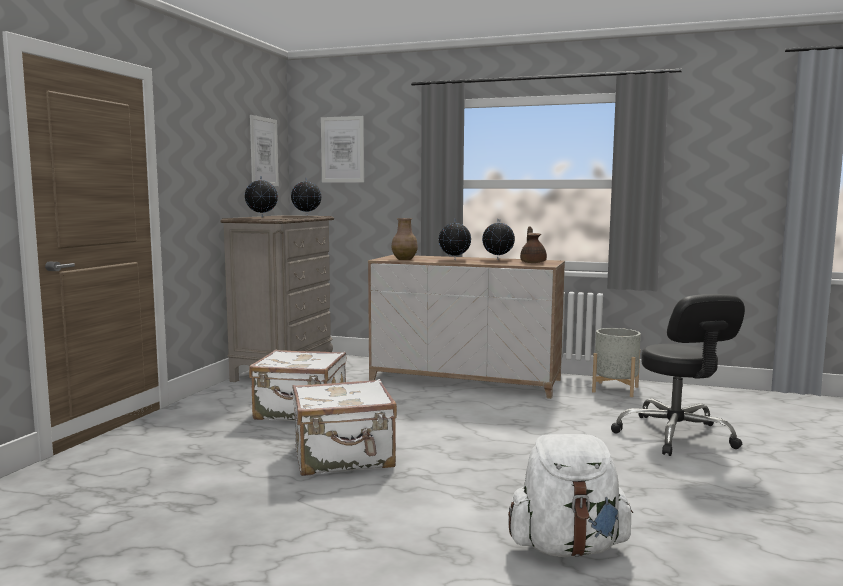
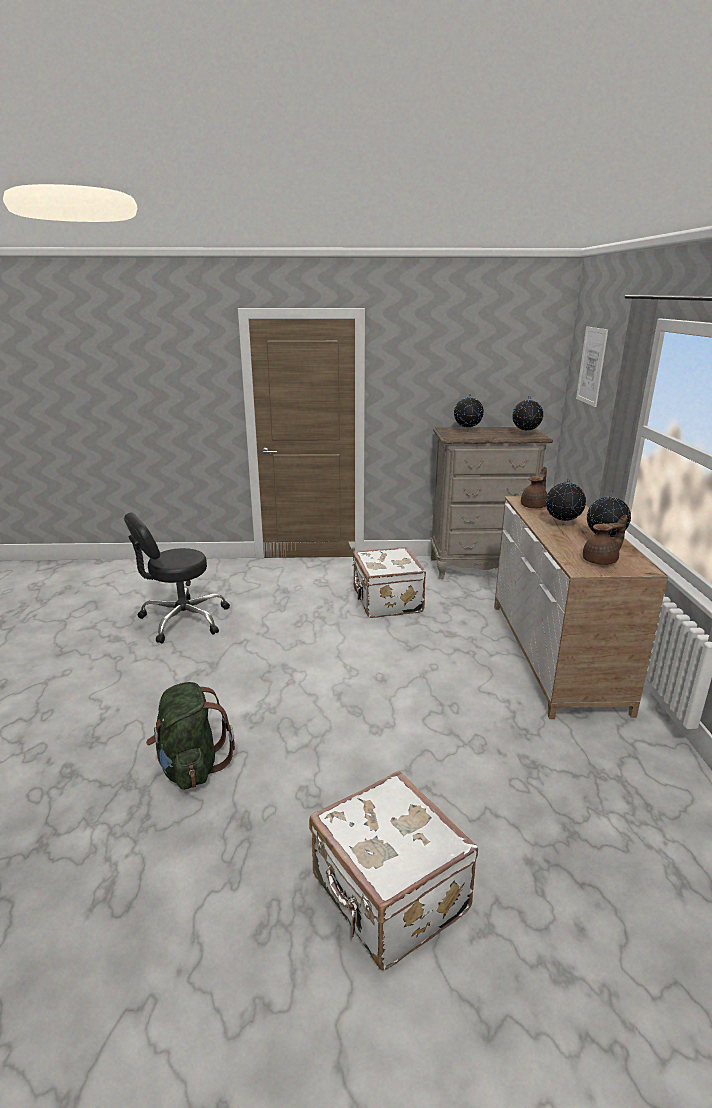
camera: 70 degrees right, 15 degrees up
picture [250,115,279,186] -> none
white suitcase [292,379,397,476] -> white suitcase moved to [309,771,478,970]
brown vase [391,218,418,260] -> brown teapot [521,467,547,508]
white backpack [508,434,633,557] -> green backpack [146,682,235,790]
grey planter [592,328,641,397] -> none
black office chair [611,294,745,456] -> black office chair moved to [124,512,230,643]

